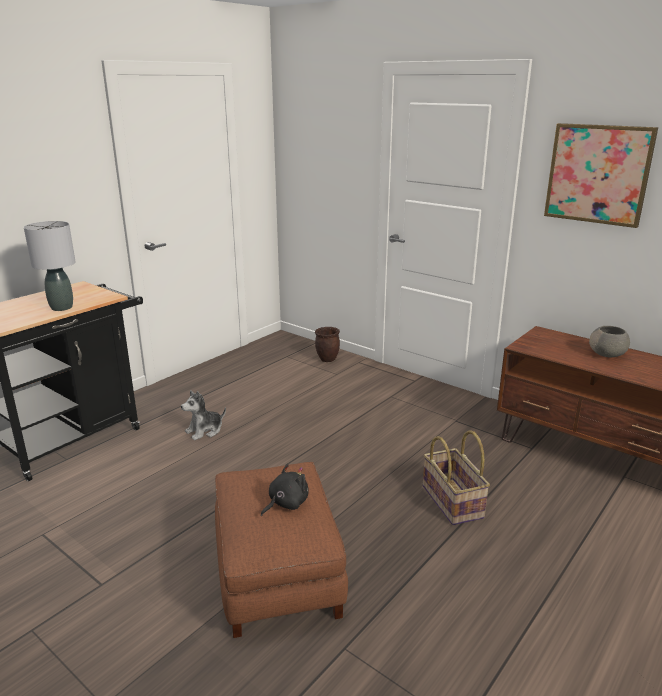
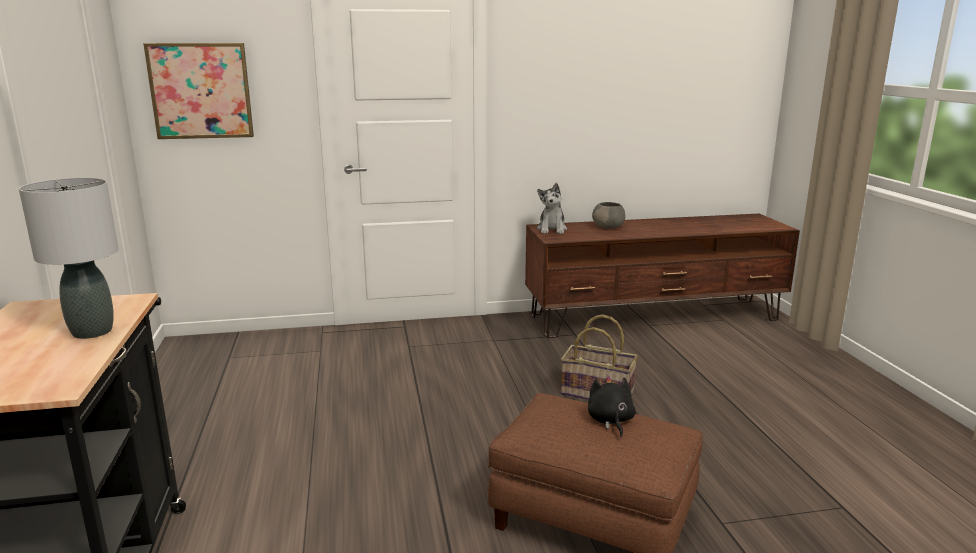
camera: 50 degrees left, 5 degrees down
plush toy [181,390,226,440] -> plush toy moved to [537,183,567,234]
brown planter [315,327,340,362] -> none
picture [544,123,658,228] -> picture moved to [143,43,254,139]

